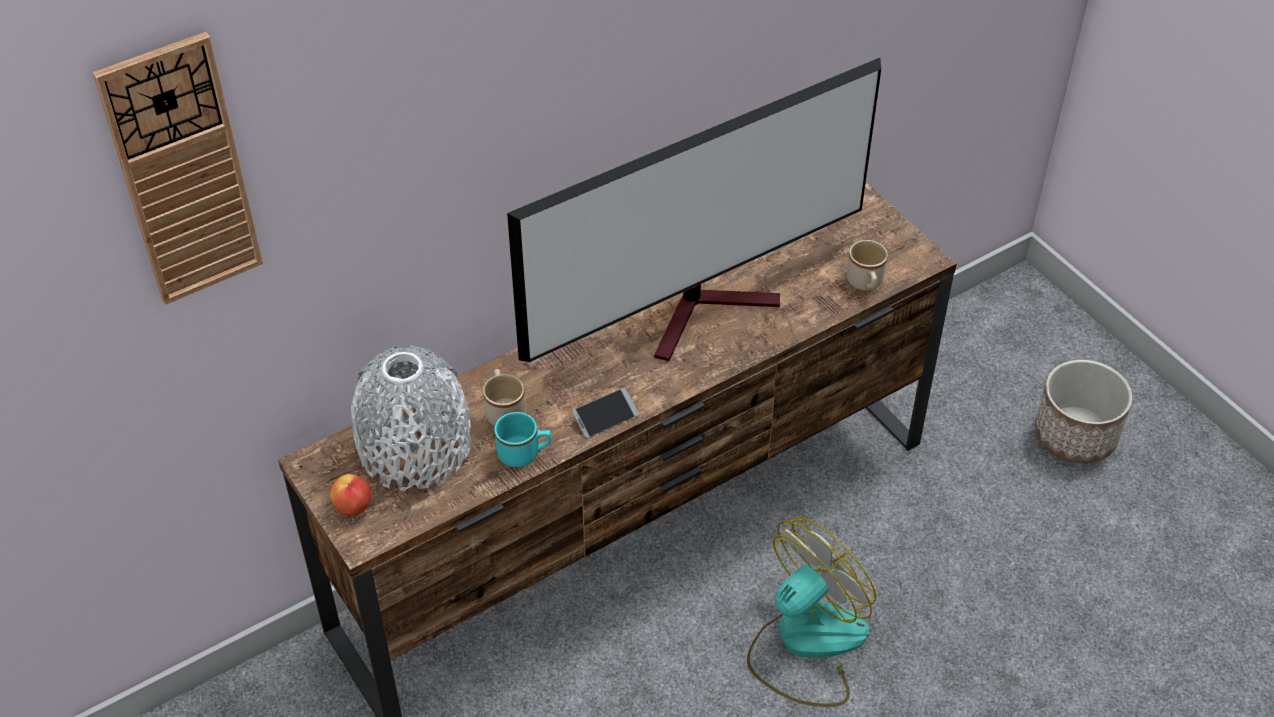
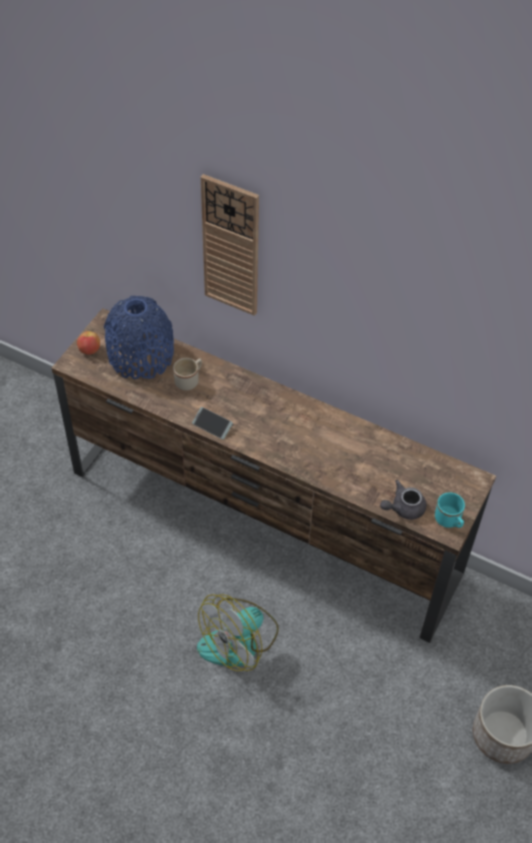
camera: 60 degrees right, 5 degrees up
wall clock [93,32,263,305] -> wall clock moved to [201,174,259,316]
grey vase [351,346,471,491] -> blue vase [104,296,174,379]
turquoise mug [494,412,551,467] -> turquoise mug moved to [435,492,465,528]
television [507,58,881,362] -> none
fan [747,517,876,707] -> fan turned 120 degrees clockwise [197,594,279,671]
beige mug [847,240,888,291] -> grey teapot [380,480,426,520]

